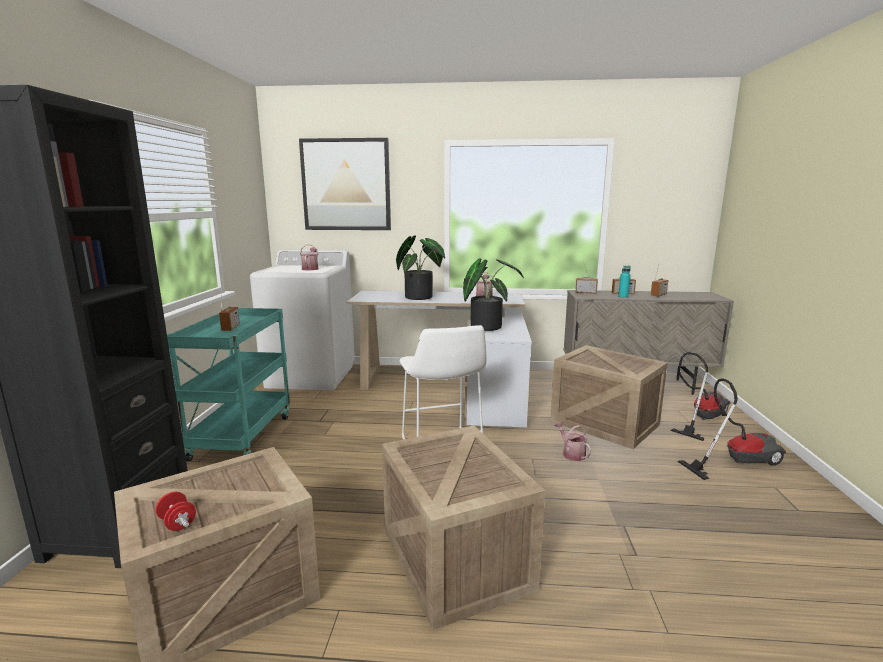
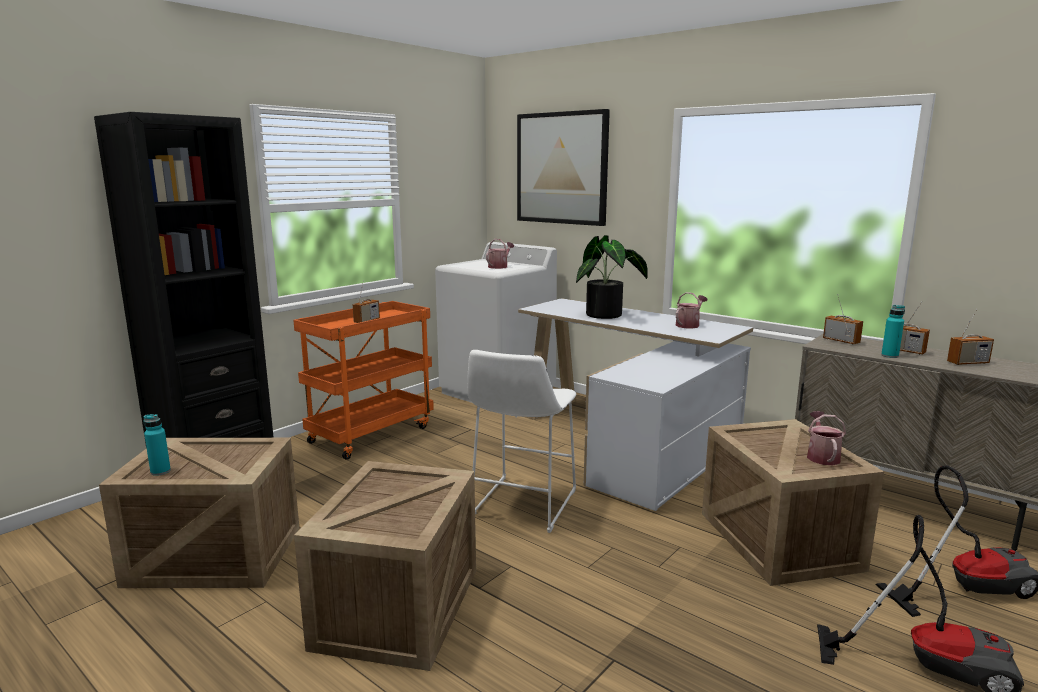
camera: 35 degrees right, 0 degrees up
red dumbbell [156,492,196,531] -> turquoise bottle [144,414,171,476]
turquoise cart [167,308,290,461] -> orange cart [293,301,434,460]
potted plant [463,259,524,331] -> none
watering can [554,422,591,461] -> watering can moved to [807,411,846,465]

